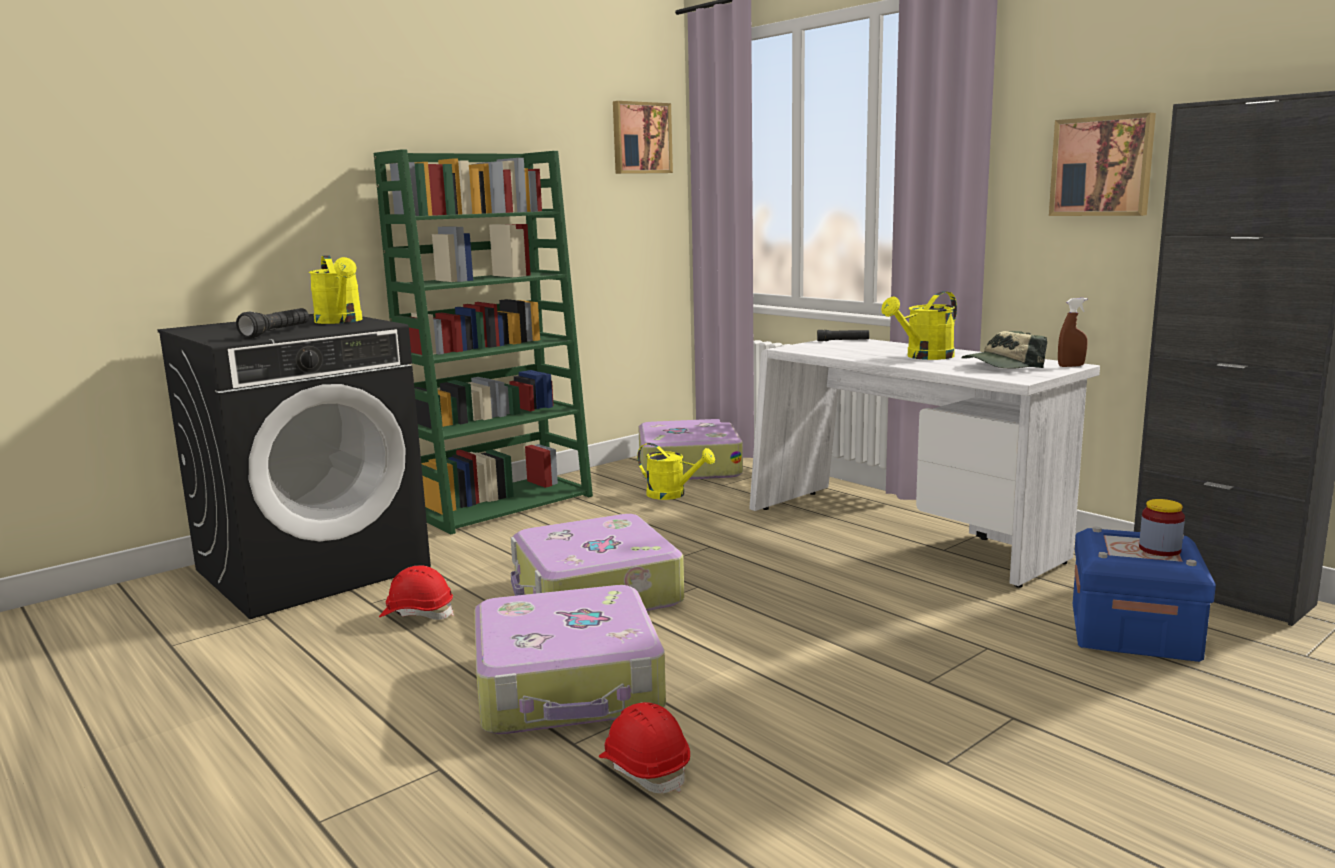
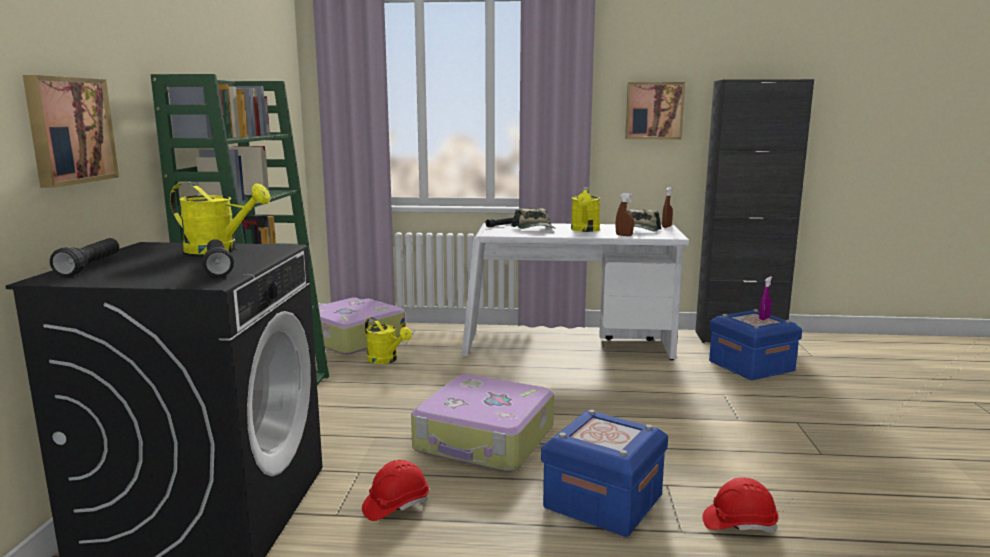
camera: 45 degrees left, 0 degrees up
suitcase [474,585,666,734] -> blue storage box [541,410,668,537]
picture [613,101,673,174] -> picture moved to [23,75,119,188]
yellow watering can [637,443,715,500] -> yellow watering can turned 60 degrees clockwise [365,317,412,364]
jar [1139,499,1185,556] -> purple spray bottle [759,276,772,320]
none -> black flashlight [50,238,119,277]
none -> cap [511,208,556,229]
none -> brown spray bottle [616,193,634,236]

